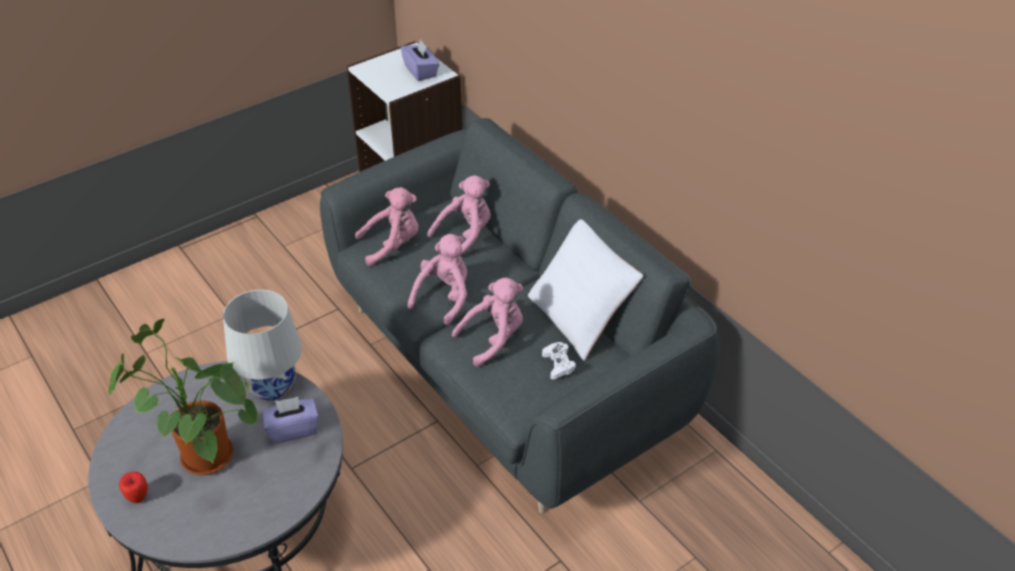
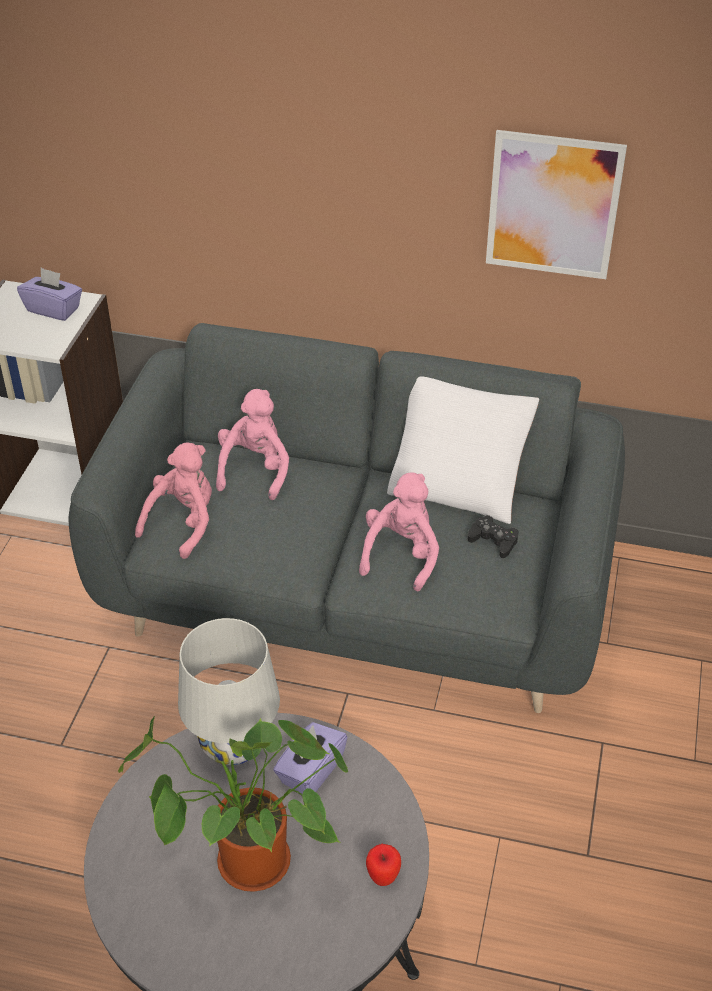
camera: 40 degrees left, 0 degrees up
apple [119,472,148,503] -> apple moved to [366,844,401,886]
pink plush toy [408,234,467,325] -> none
white game controller [542,342,576,379] -> black game controller [468,515,519,558]
none -> picture [486,130,627,279]

